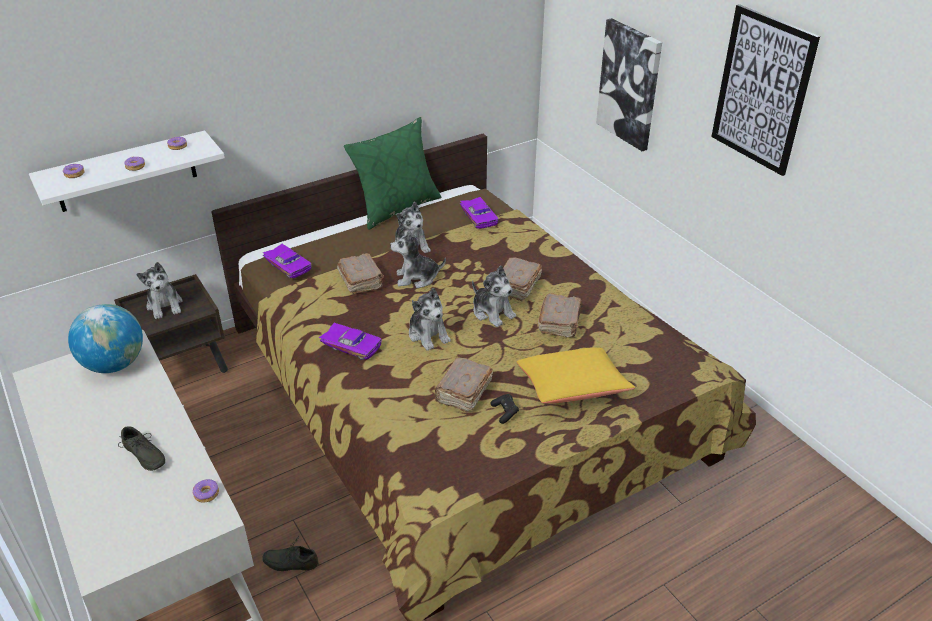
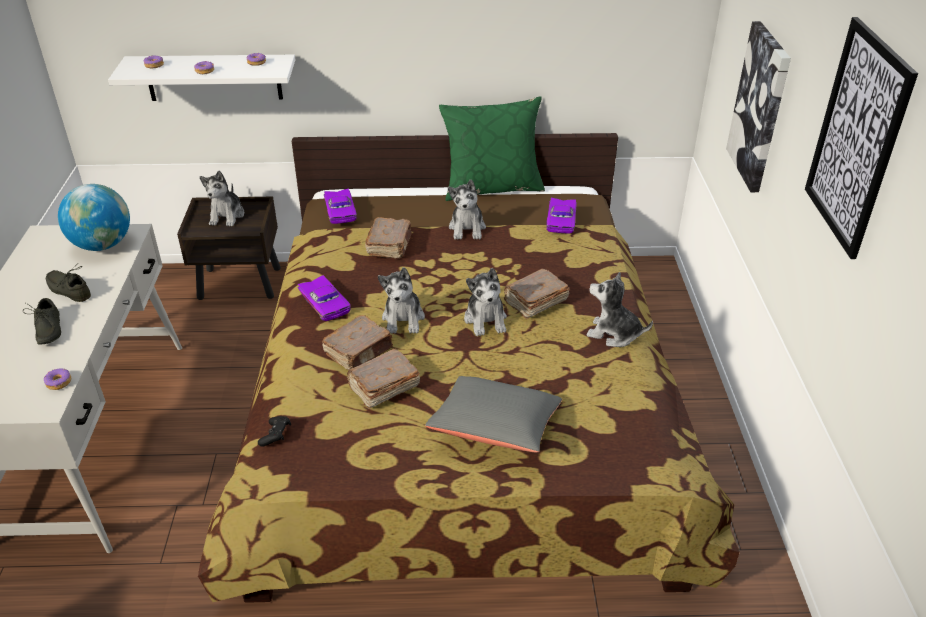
camera: 30 degrees right, 0 degrees up
grey shoe [262,536,318,571] -> grey shoe moved to [46,264,91,302]
plush toy [390,228,446,288] -> plush toy moved to [587,272,653,347]
black game controller [490,394,519,424] -> black game controller moved to [258,416,291,447]
yellow pillow [517,347,635,403] -> grey pillow [425,376,562,452]
brown book [538,293,581,337] -> brown book moved to [322,315,393,370]

